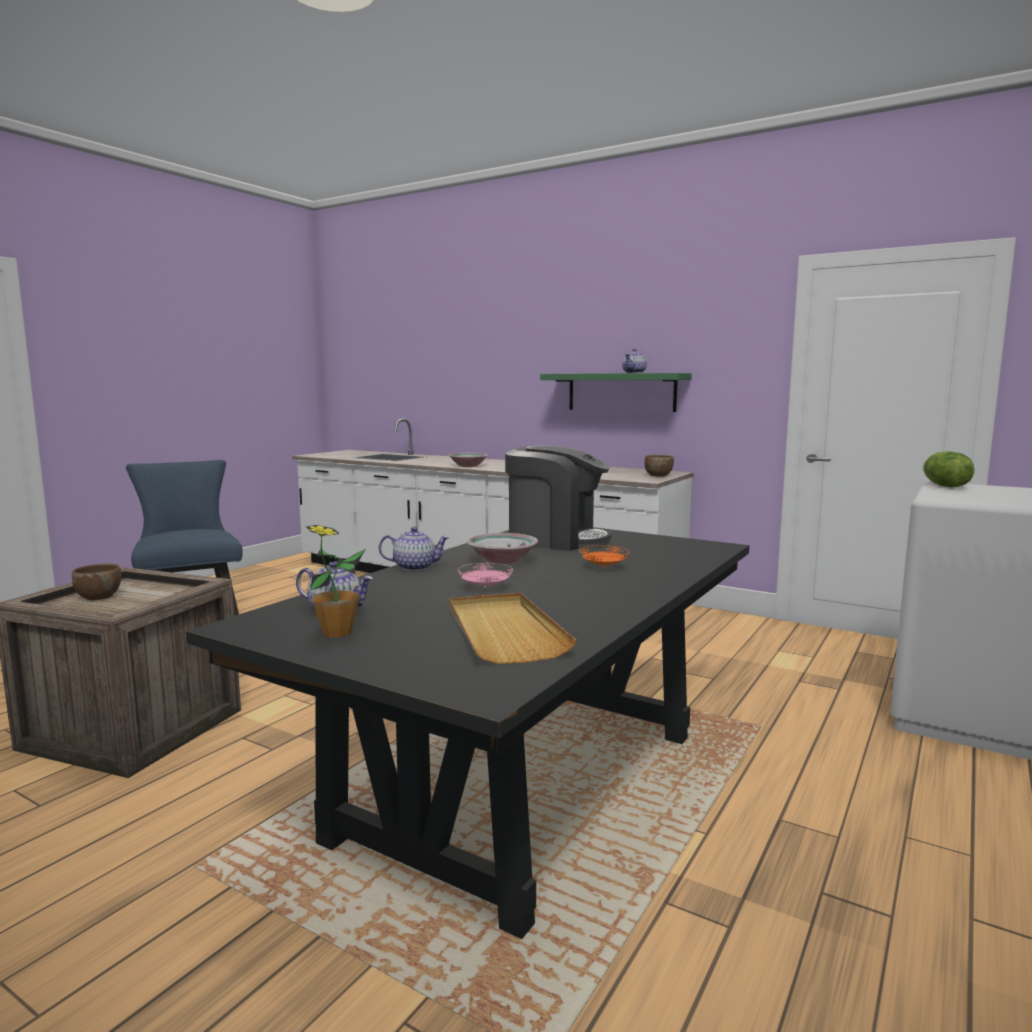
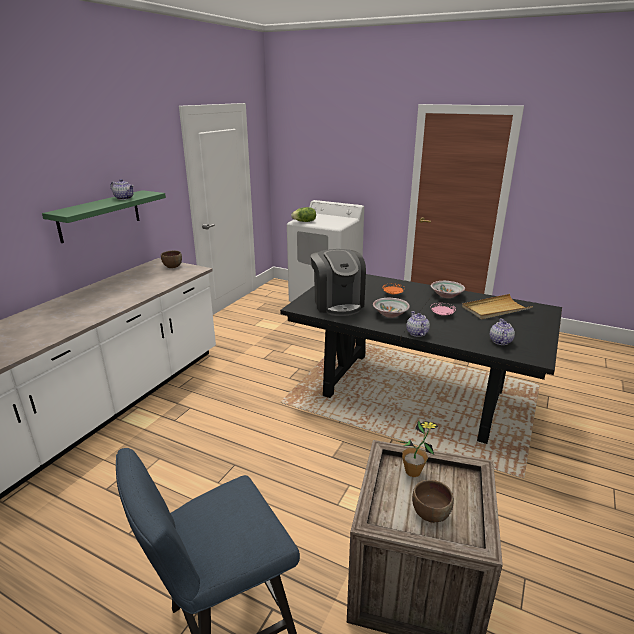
camera: 95 degrees left, 15 degrees up
potted plant [306,525,365,638] -> potted plant moved to [397,420,439,477]
bowl [448,453,488,467] -> bowl moved to [431,281,465,298]
coffee machine [505,445,611,551] -> coffee machine turned 150 degrees clockwise [311,249,366,316]

